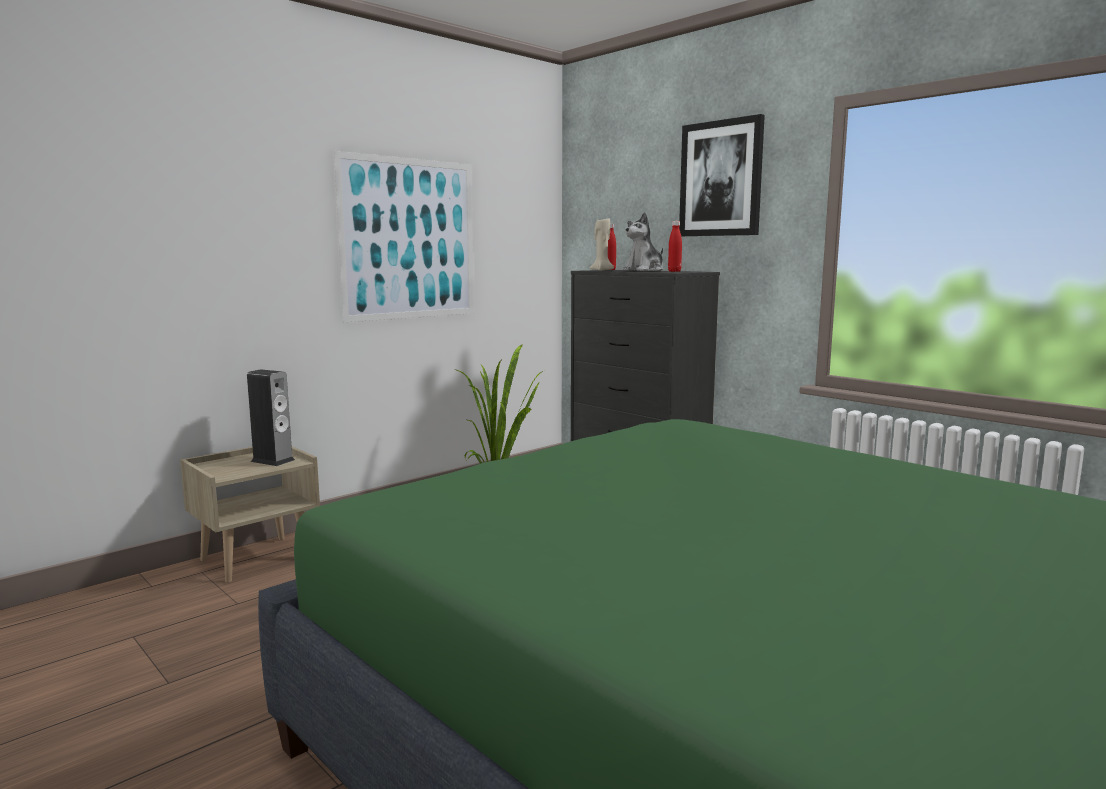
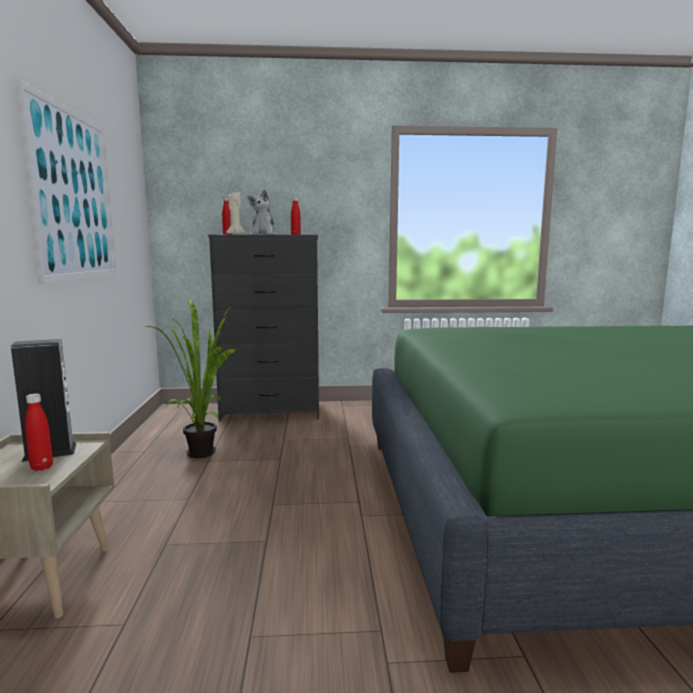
camera: 50 degrees left, 0 degrees up
picture [679,114,765,236] -> none
none -> red bottle [25,393,53,471]

